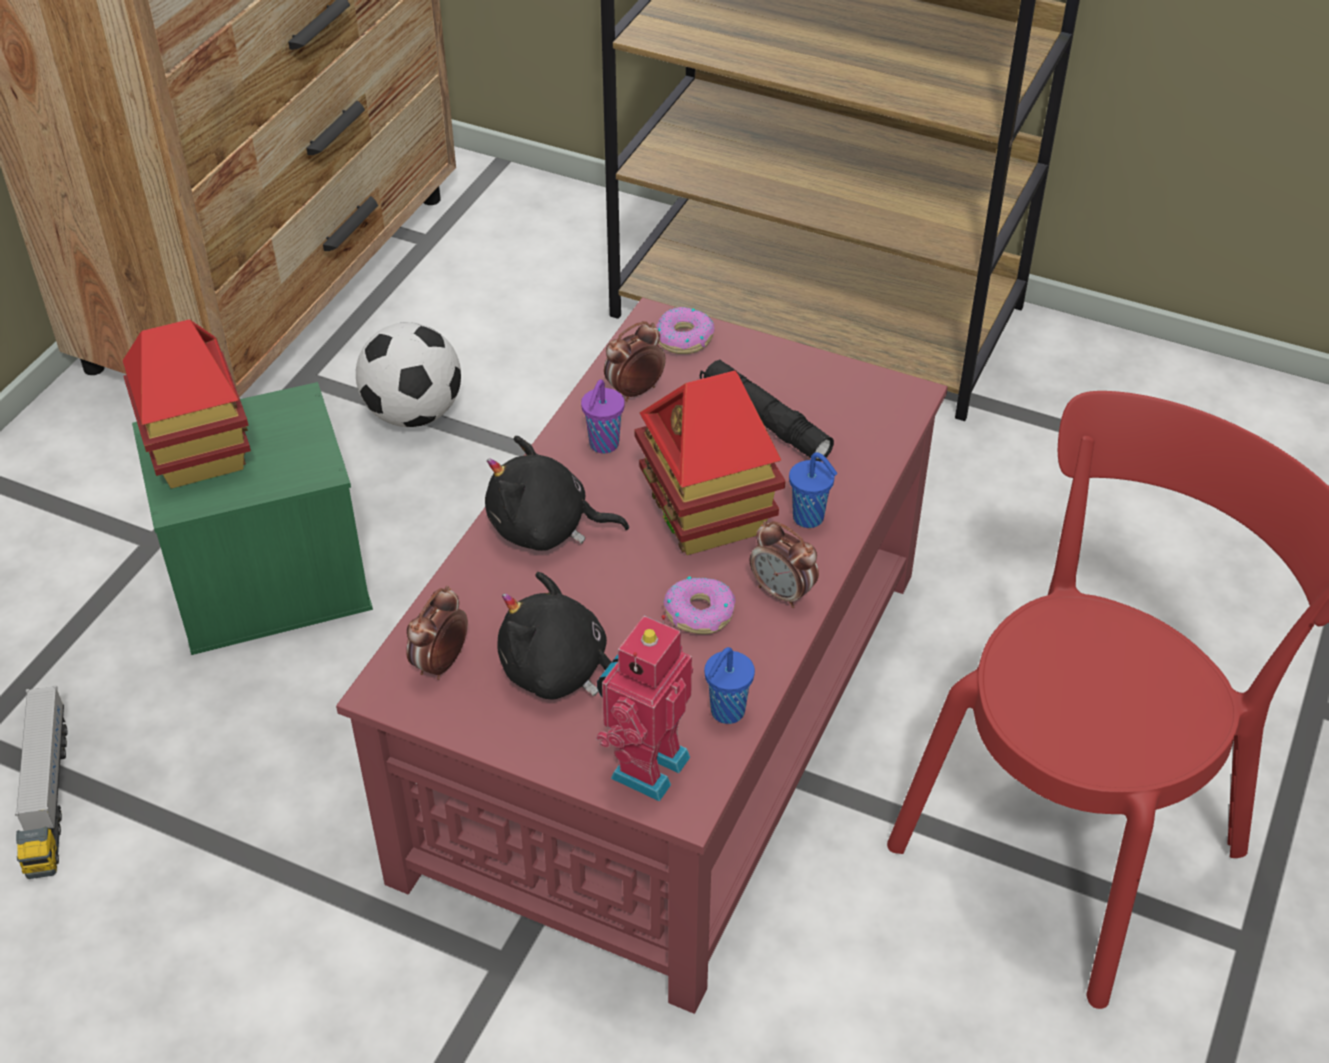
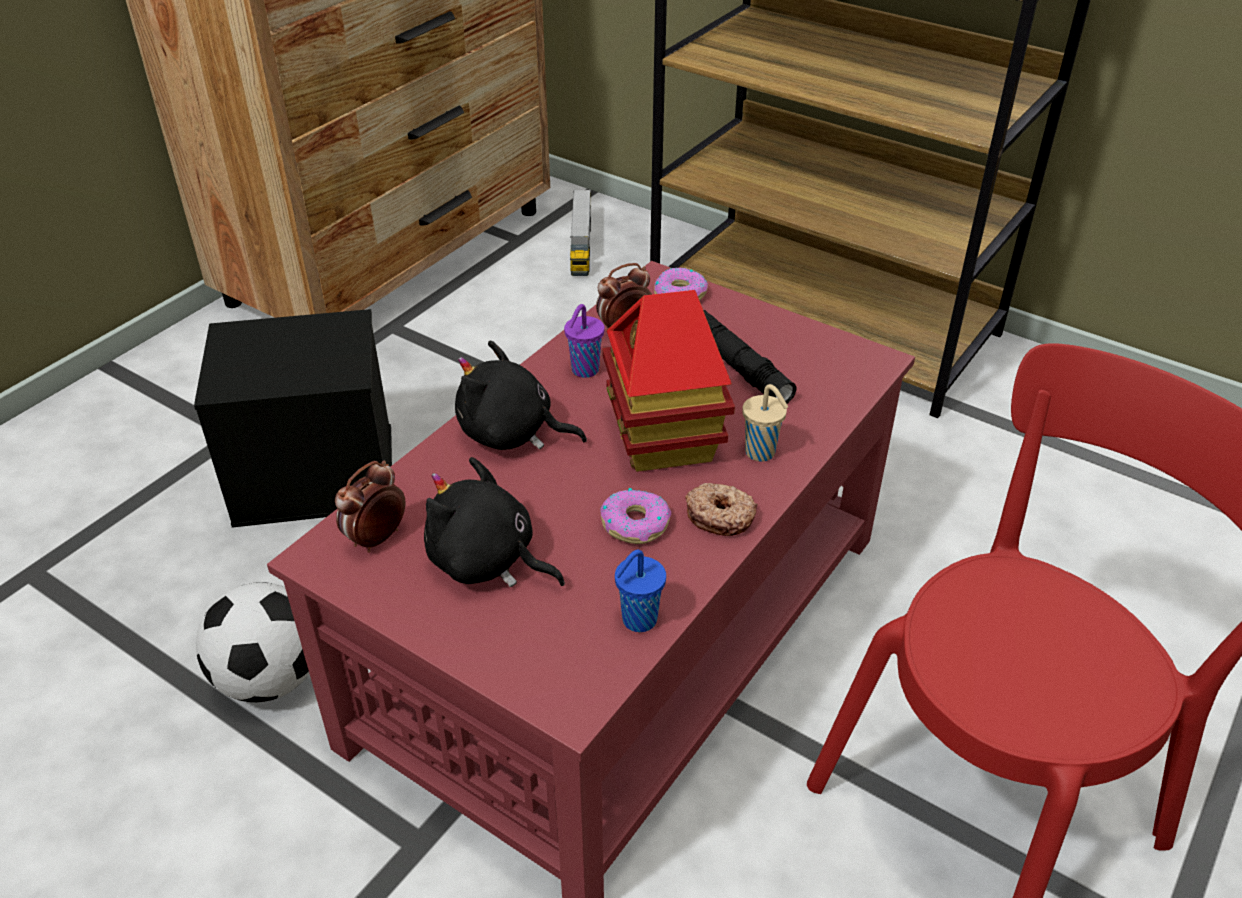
camera: 10 degrees right, 5 degrees down
toy truck [15,685,67,879] -> toy truck moved to [570,190,591,276]
toy house [123,319,251,489] -> none
green storage box [132,382,373,655] -> black storage box [194,309,392,528]
football [356,322,461,427] -> football moved to [196,582,309,702]
toy robot [596,615,693,802] -> none
alarm clock [750,521,819,608] -> donut [685,483,758,536]
blue cup [789,452,838,528] -> beige cup [742,384,788,462]

